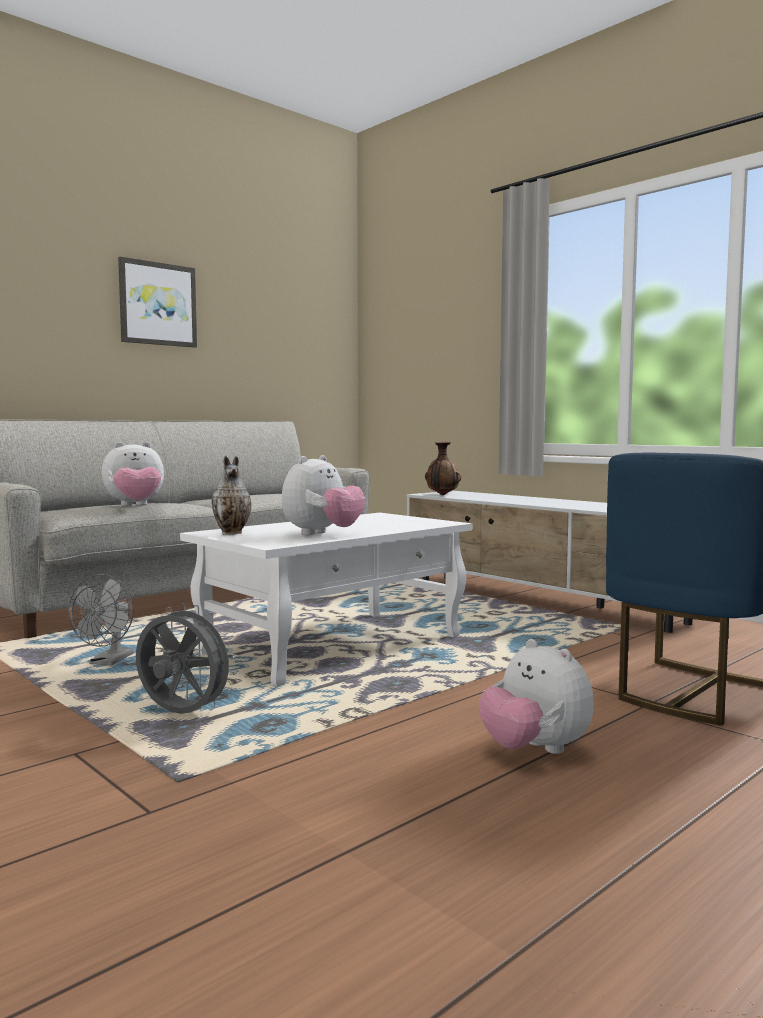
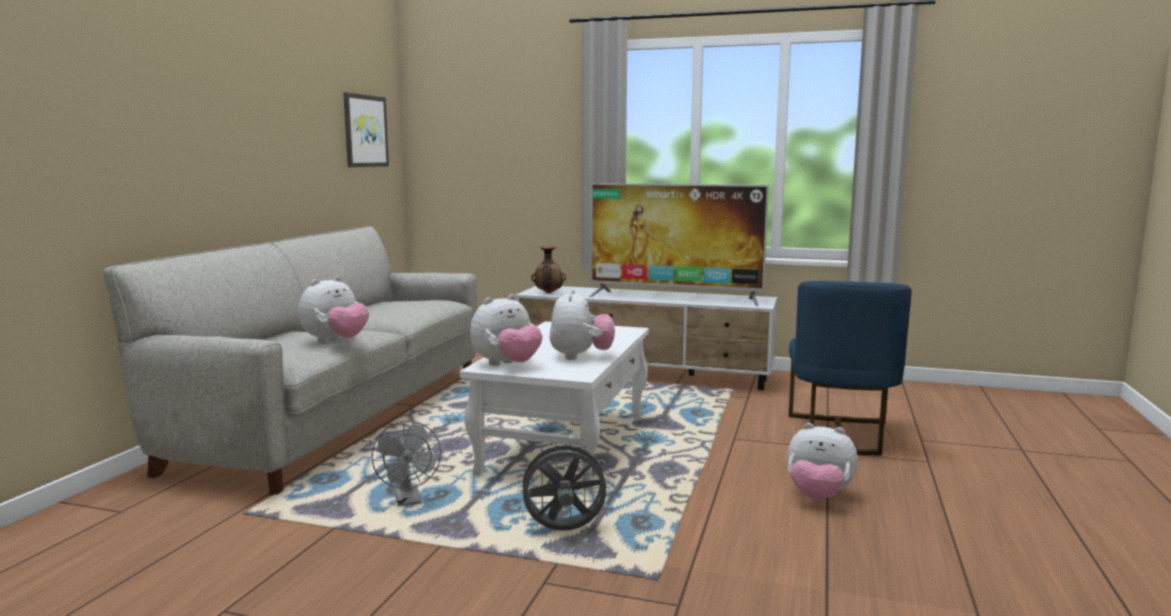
camera: 30 degrees left, 5 degrees up
picture [118,257,197,348] -> picture moved to [343,92,389,167]
vase [211,456,251,535] -> plush toy [470,294,542,366]
none -> television [589,183,769,306]

